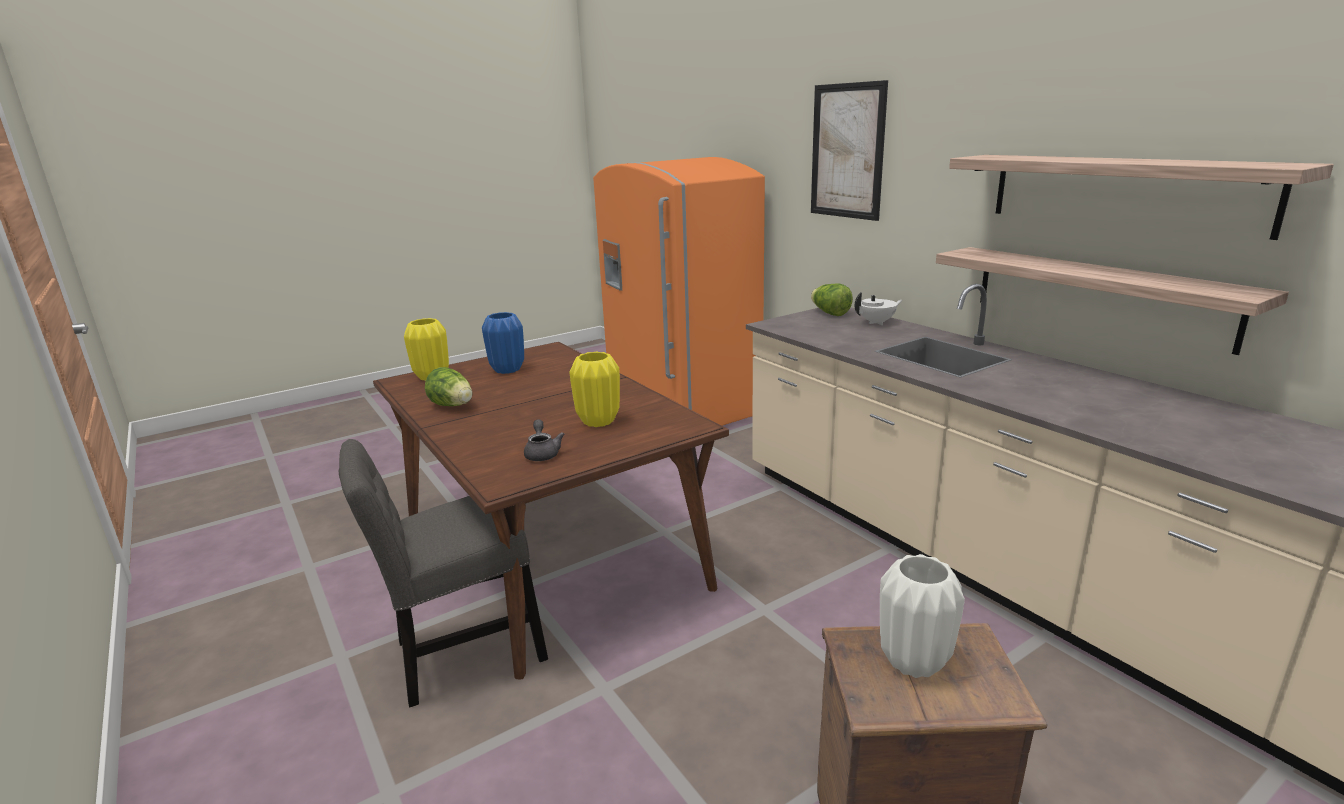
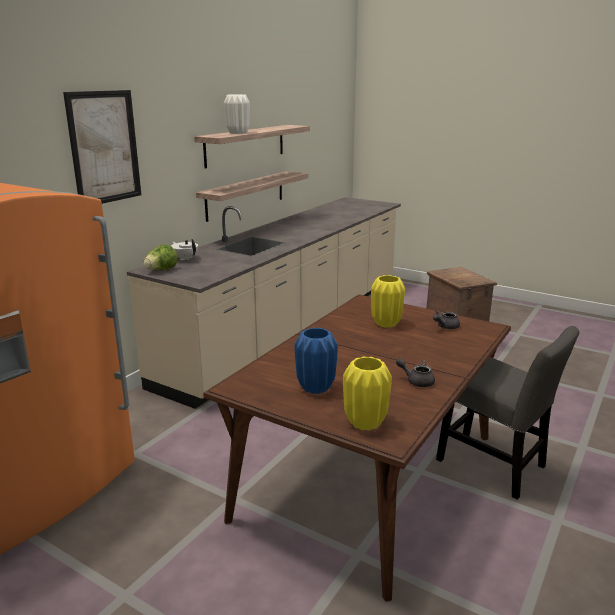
camera: 115 degrees left, 0 degrees up
lettuce [425,367,472,406] -> grey teapot [396,358,435,387]
white vase [880,554,965,678] -> white vase moved to [224,94,250,134]

